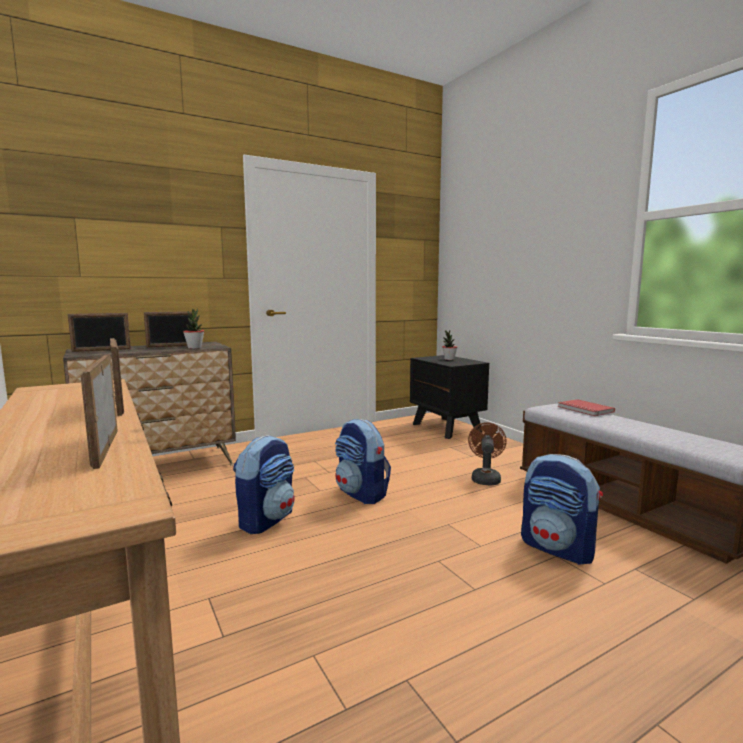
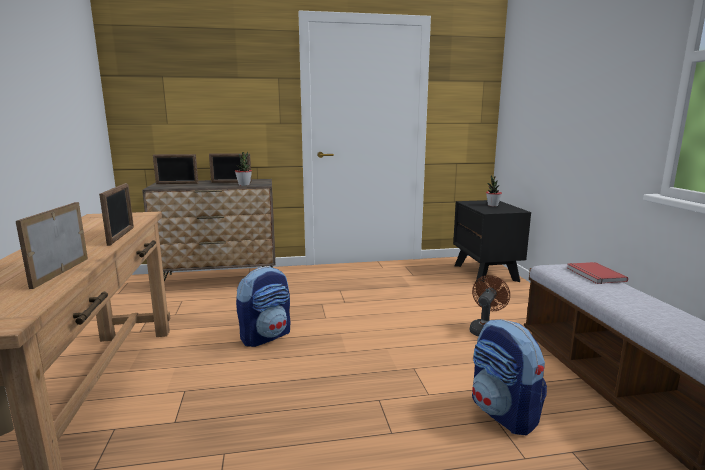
camera: 20 degrees right, 5 degrees up
backpack [335,419,391,504] -> none

